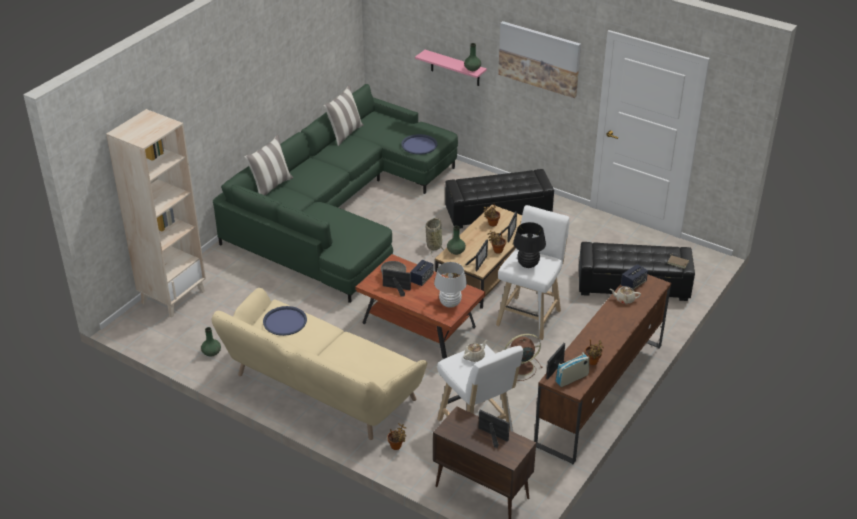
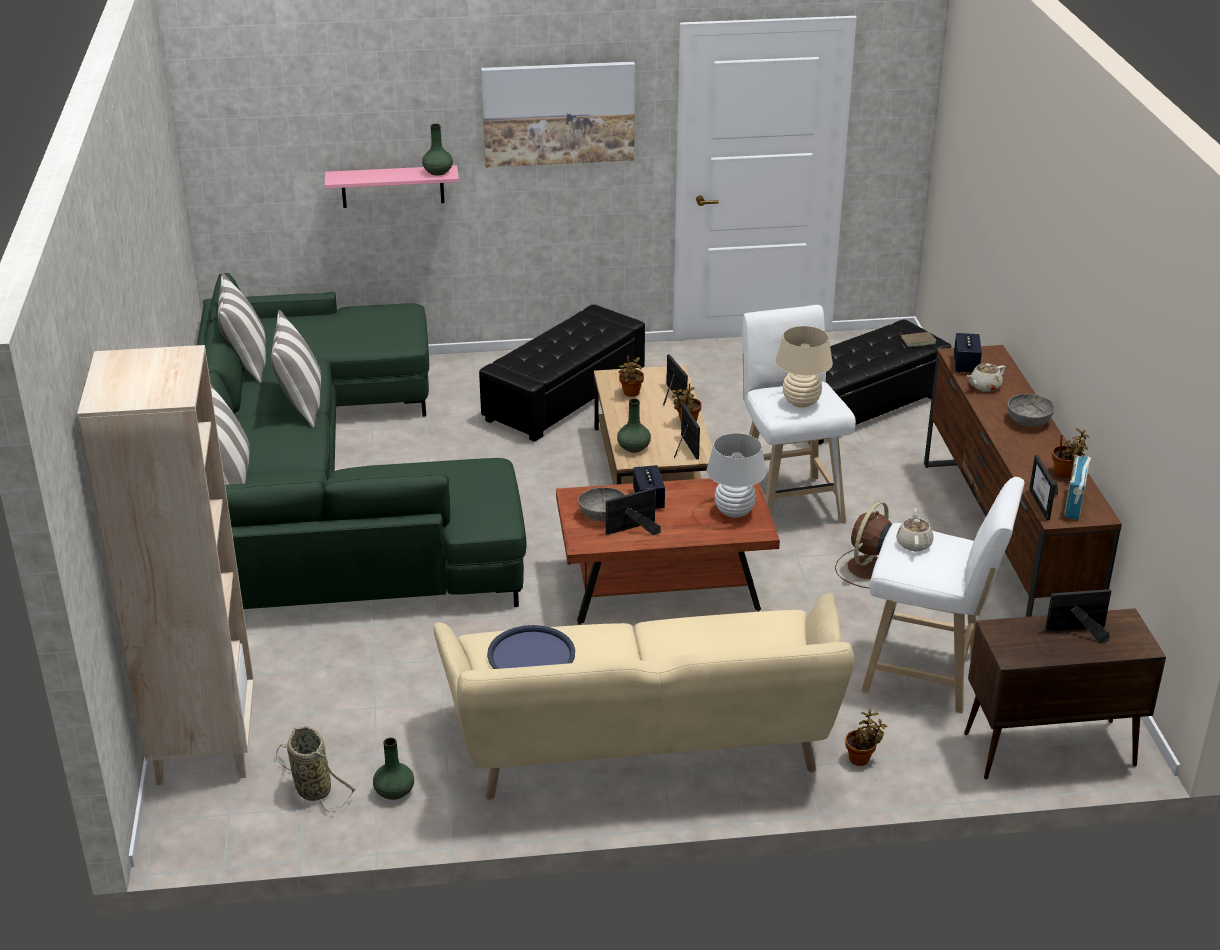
camera: 40 degrees left, 5 degrees down
blue tray [401,134,437,155] -> none
basket [426,218,444,256] -> basket moved to [276,726,356,812]
black table lamp [513,222,546,268] -> beige table lamp [776,326,833,408]
none -> pillow [271,310,321,428]
none -> grey bowl [1008,394,1054,427]

